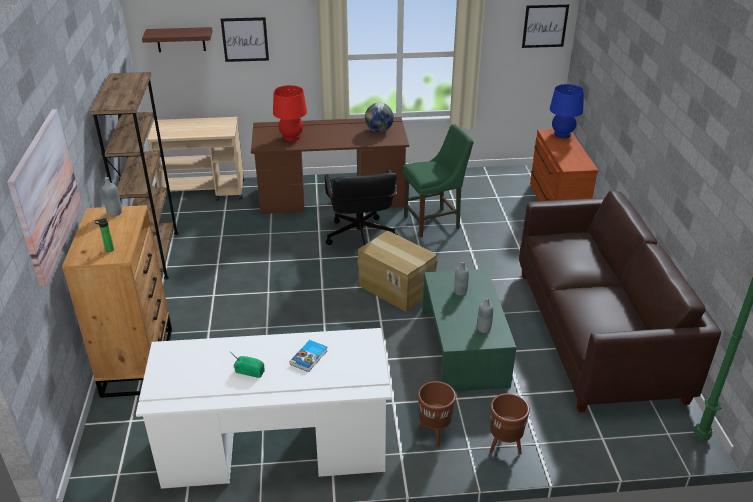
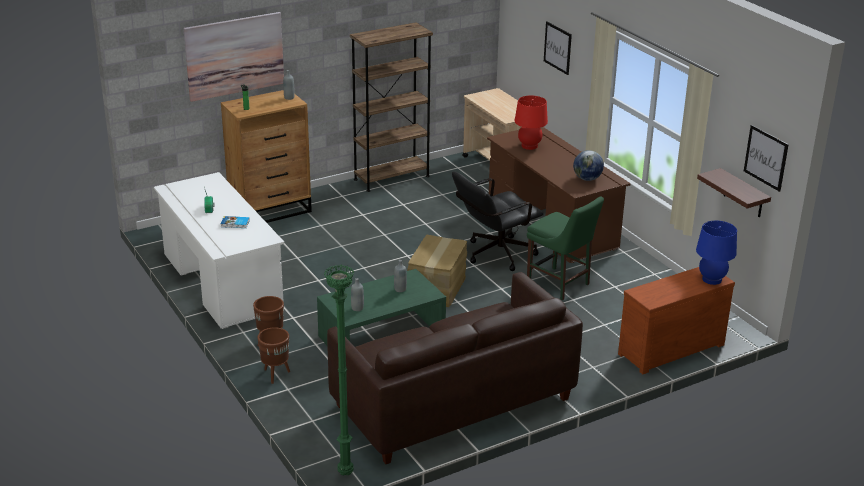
camera: 65 degrees right, 5 degrees down
shelf [142,27,212,52] -> shelf moved to [697,168,771,217]

